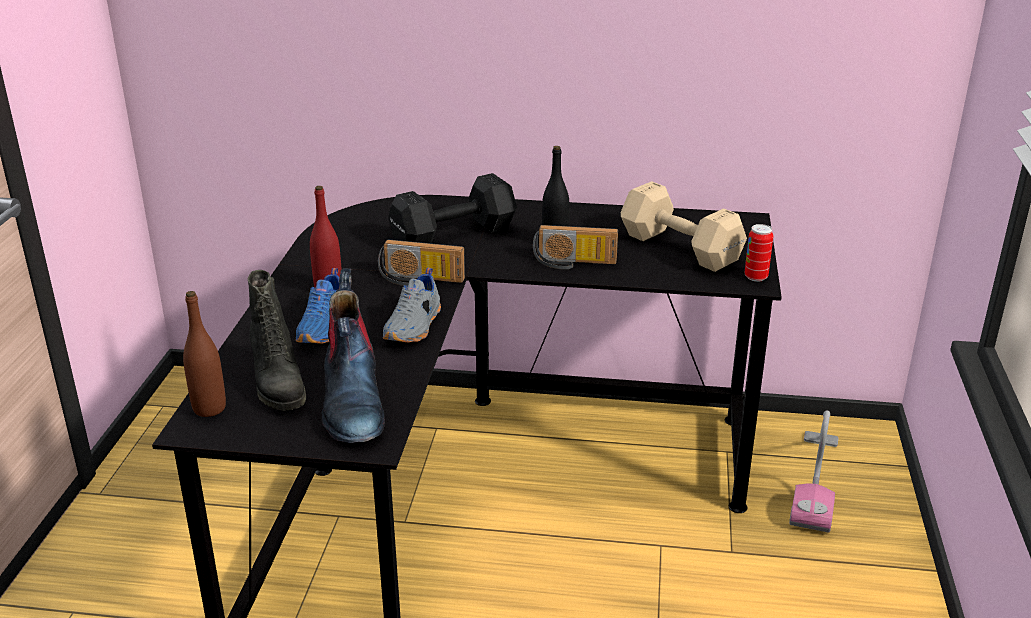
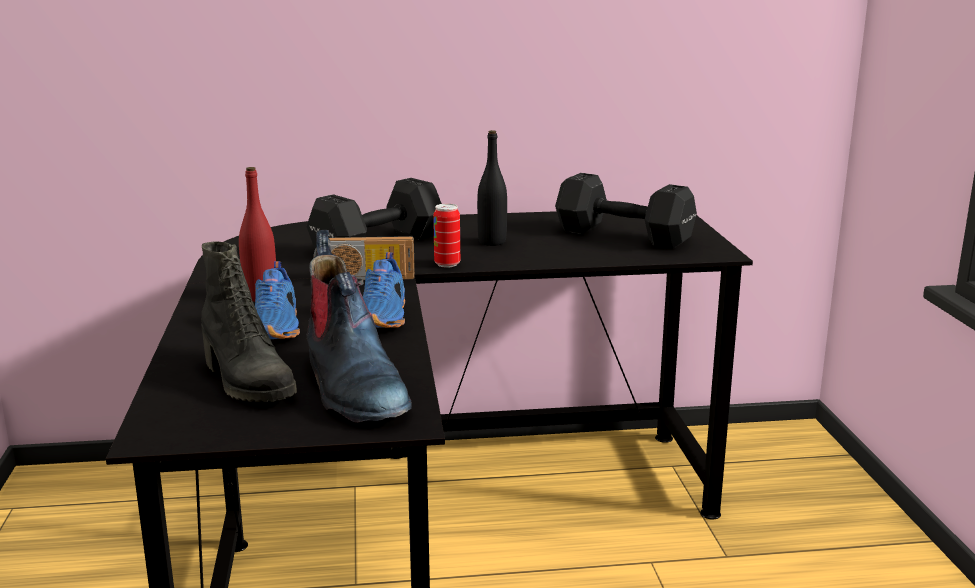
camera: 15 degrees left, 10 degrees down
brown bottle [183,291,226,417] -> none
grey shoe [383,268,441,343] -> blue shoe [363,252,405,328]
radio [533,225,618,269] -> none
beige dumbbell [621,181,747,272] -> black dumbbell [555,173,697,249]
can [744,224,773,282] -> can moved to [433,204,460,268]
vacuum cleaner [789,410,839,533] -> none

